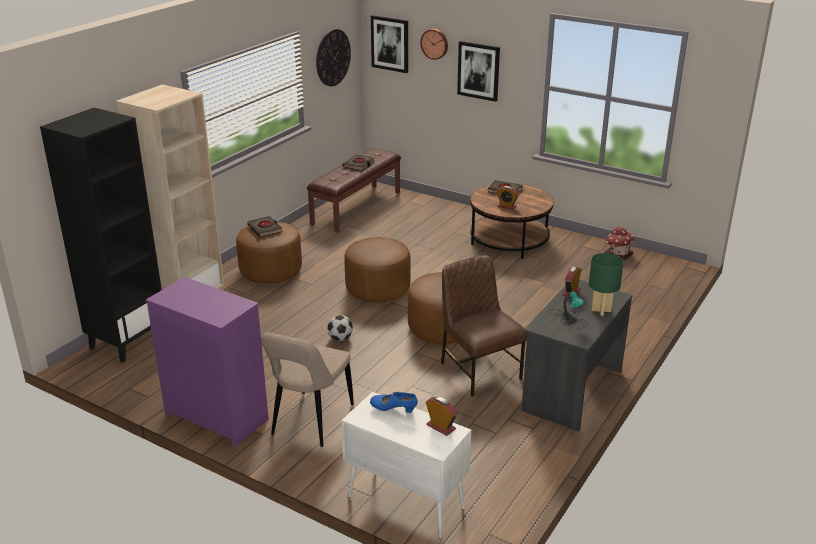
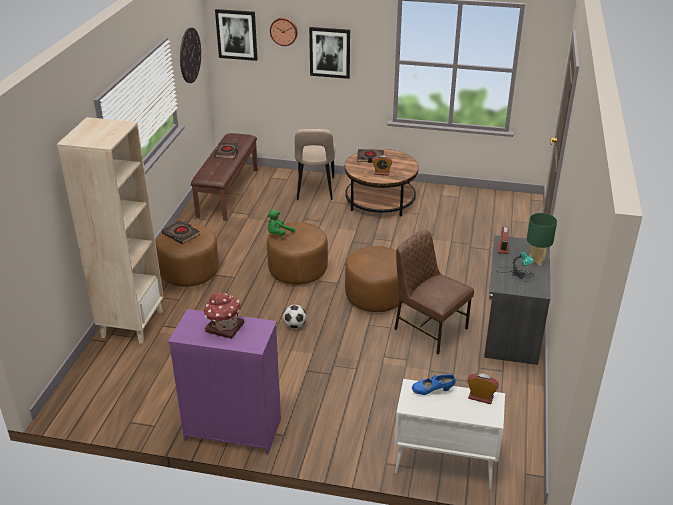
camera: 20 degrees left, 5 degrees up
black bookcase [40,107,162,363] -> none
beige chair [261,332,354,447] -> beige chair moved to [295,129,335,200]
toy house [604,227,634,261] -> toy house moved to [204,292,244,339]
none -> green plush toy [267,210,295,236]

